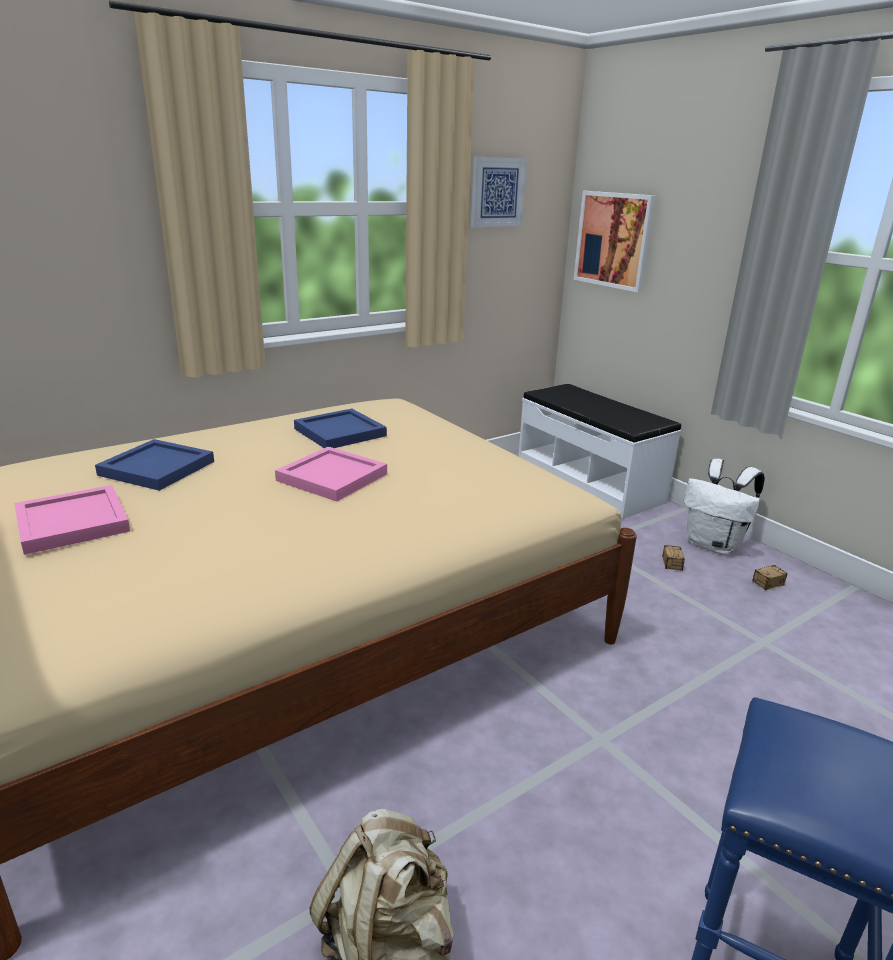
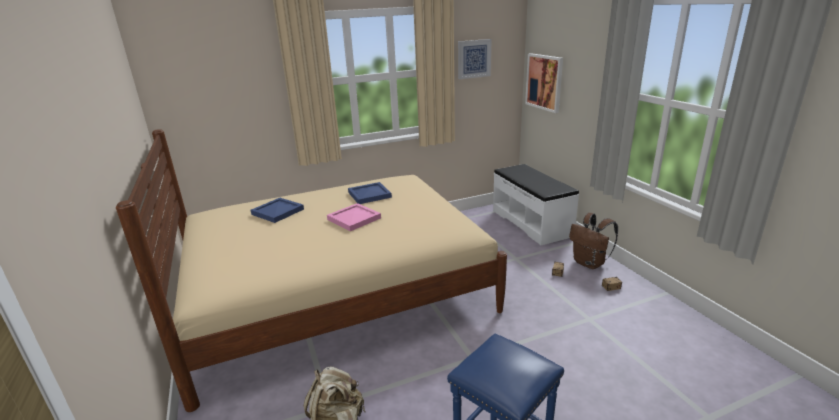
camera: 15 degrees right, 0 degrees up
pink tray [14,485,130,555] -> none
white backpack [684,459,765,555] -> brown backpack [569,213,618,269]

